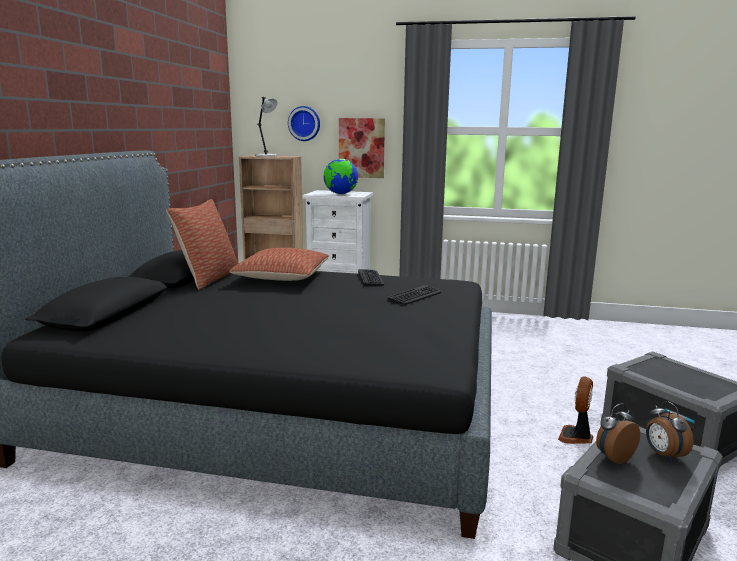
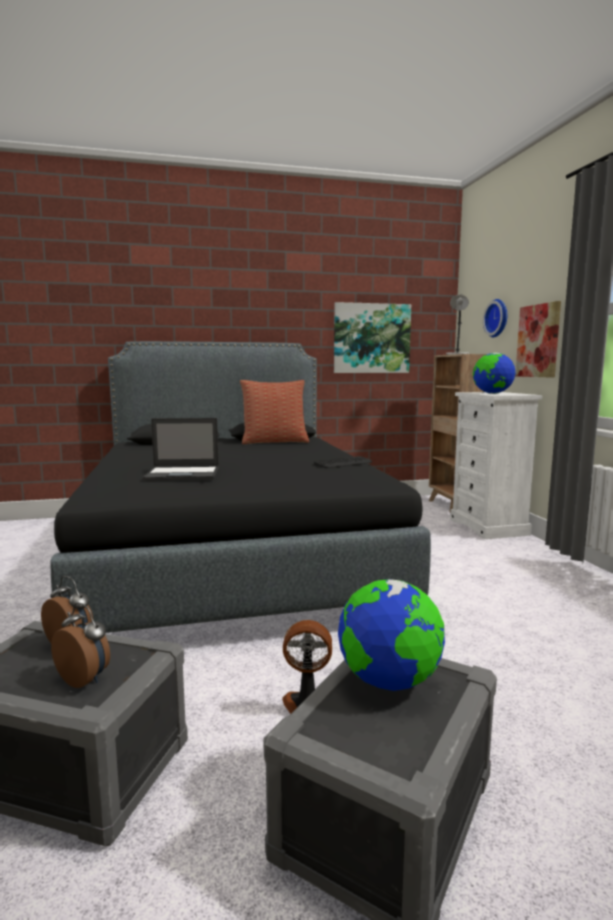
camera: 65 degrees right, 5 degrees down
pillow [230,248,329,281] -> none
keyboard [388,285,441,305] -> none
alarm clock [646,401,694,461] -> alarm clock turned 75 degrees clockwise [51,602,110,688]
none -> laptop [142,418,219,481]
none -> picture [334,302,411,373]
none -> globe [338,579,445,691]

